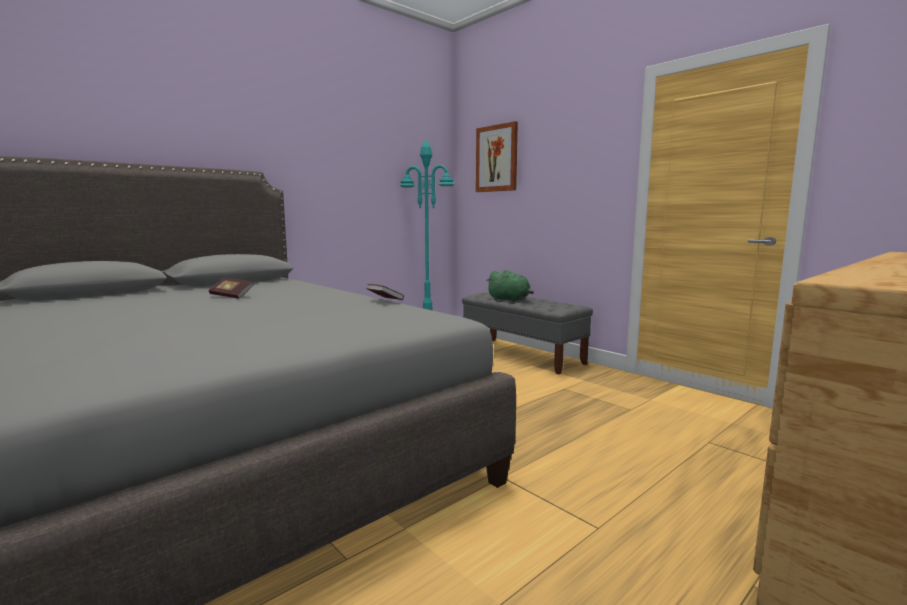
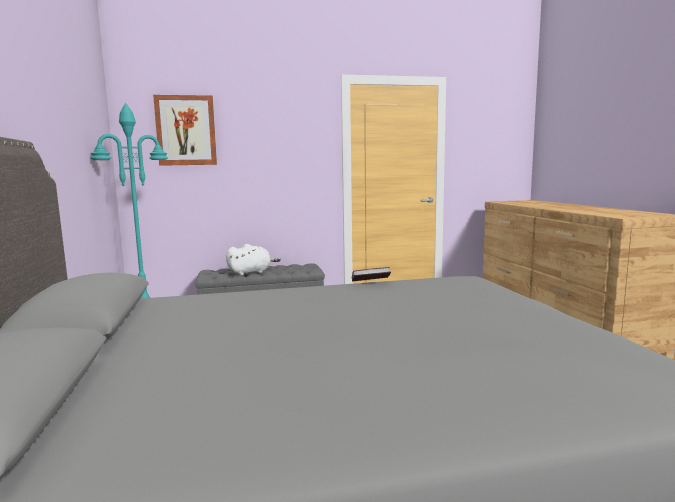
camera: 60 degrees left, 0 degrees up
book [209,278,253,299] -> none
green plush toy [486,270,534,302] -> white plush toy [226,244,281,275]

